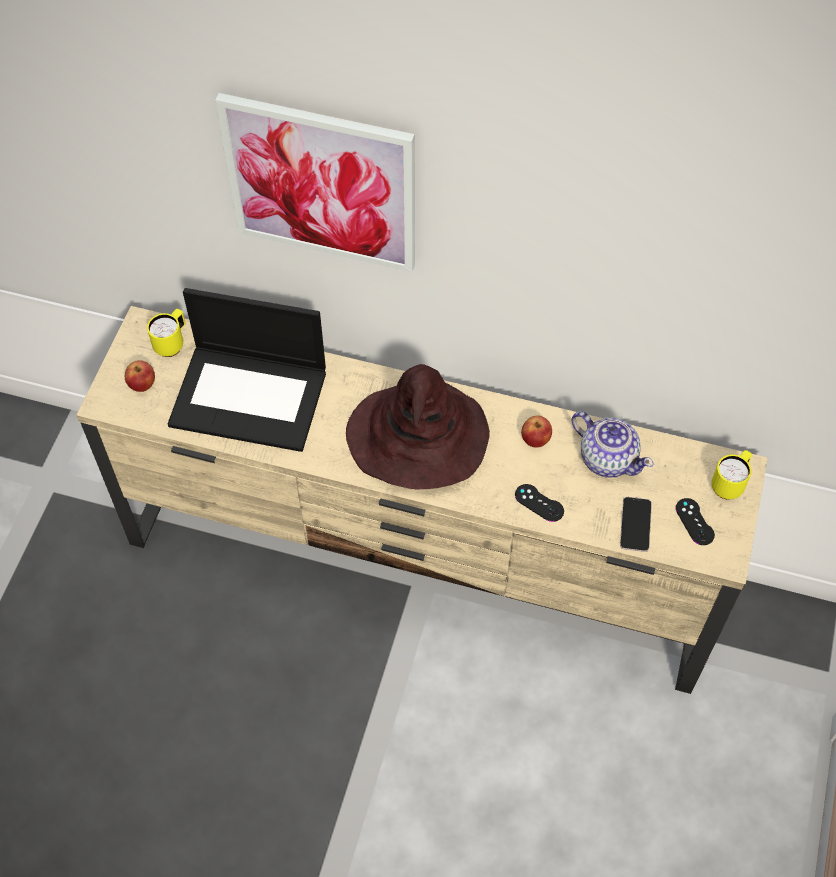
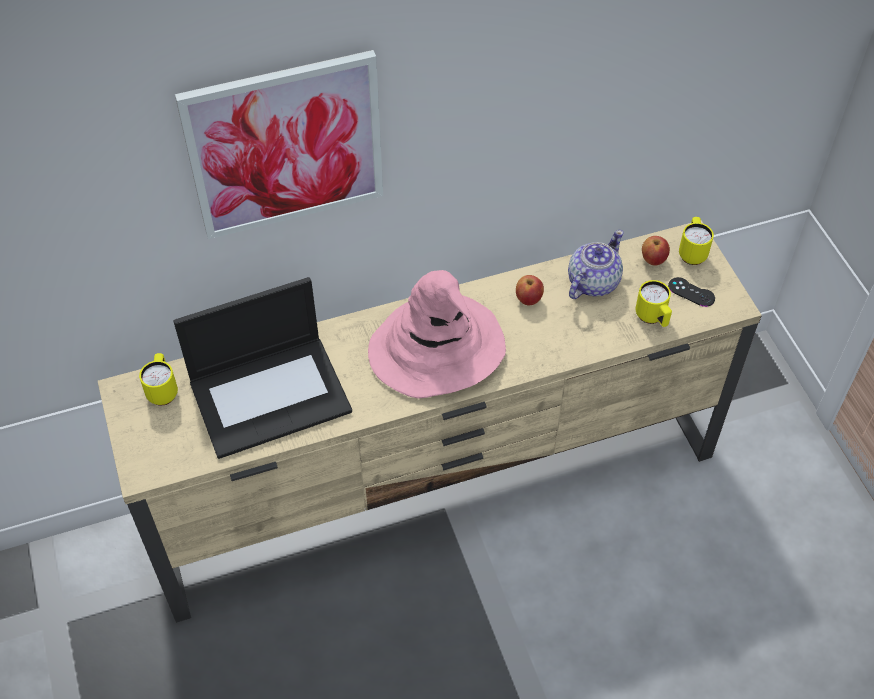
camera: 35 degrees left, 5 degrees down
apple [125,360,155,392] -> apple moved to [642,236,670,266]
brown hat [346,364,490,489] -> pink hat [368,270,506,399]
black game controller [515,484,564,522] -> none
teapot [571,412,654,478] -> teapot turned 60 degrees counterclockwise [568,230,624,299]
phone [620,497,652,552] -> yellow mug [635,280,672,327]

